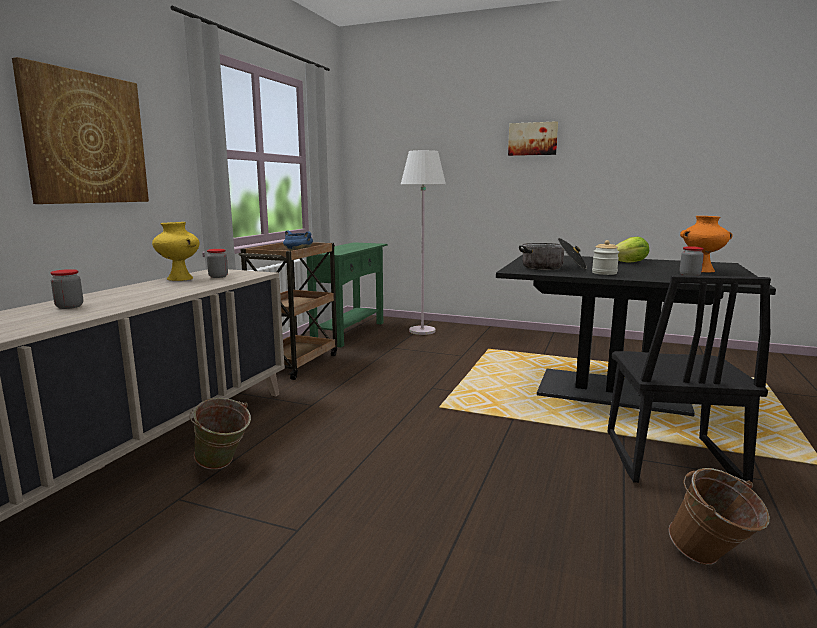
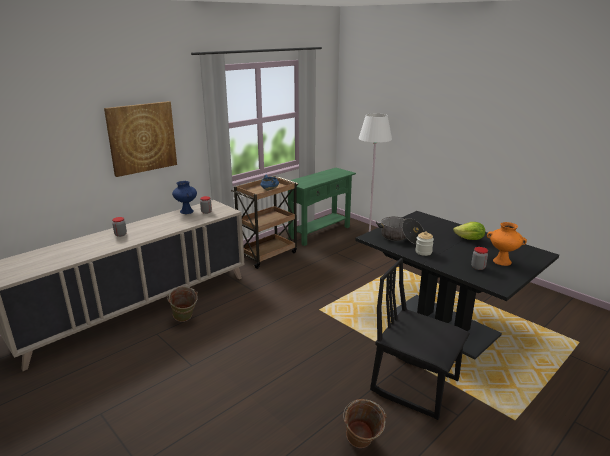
camera: 25 degrees right, 10 degrees up
yellow vase [152,222,200,281] -> blue vase [172,181,197,214]
picture [508,121,558,156] -> none
black chair [608,275,771,489] -> black chair turned 90 degrees clockwise [370,258,470,420]

